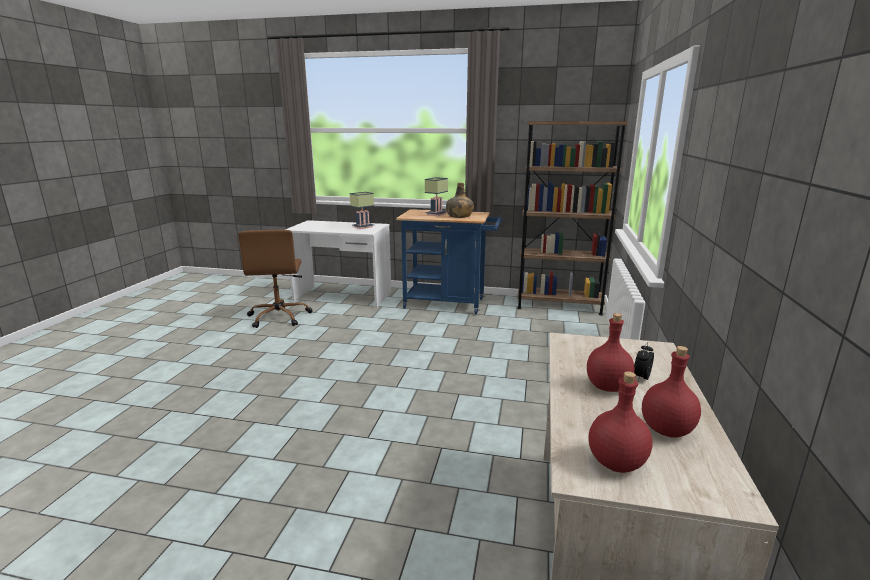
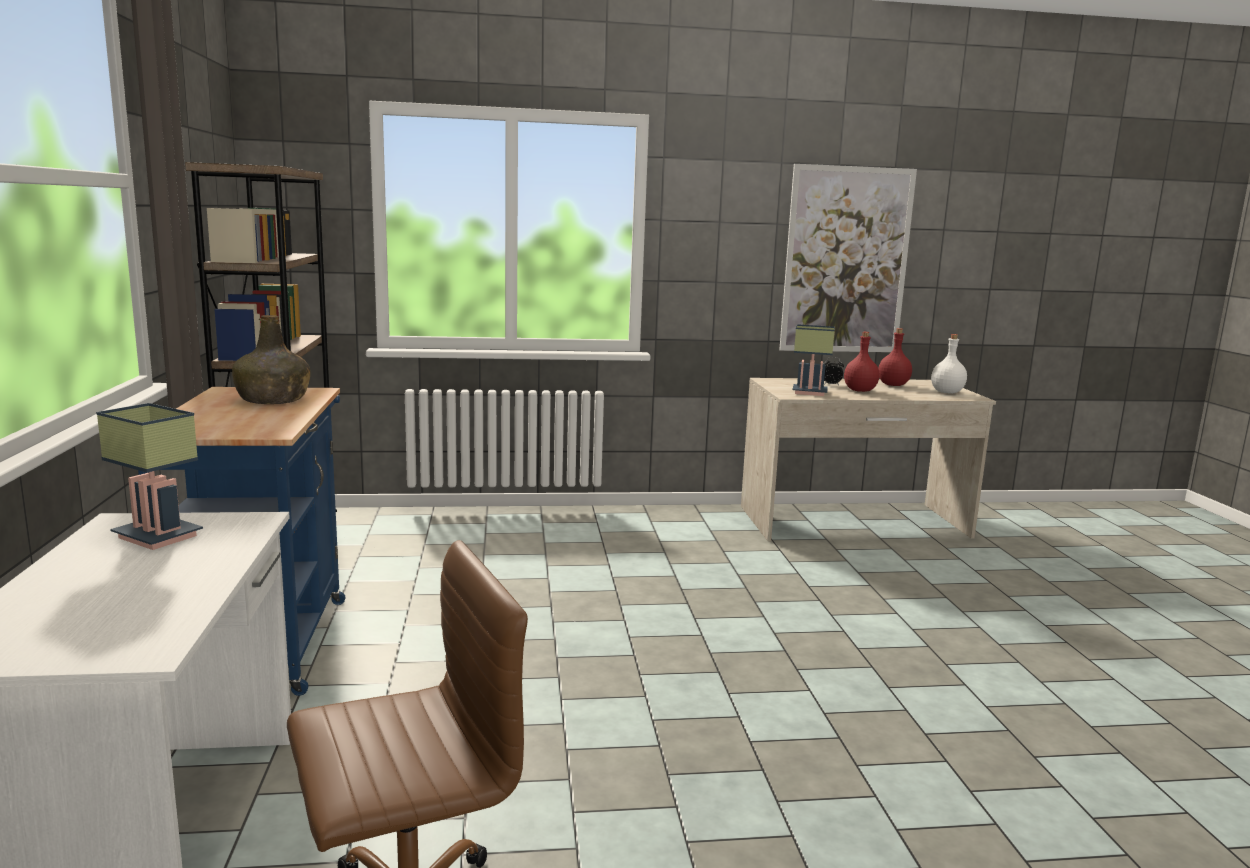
camera: 110 degrees left, 5 degrees down
table lamp [425,177,448,216] -> table lamp moved to [793,324,835,396]
red bottle [589,371,653,473] -> white bottle [931,334,967,394]
none -> picture [779,164,917,352]

